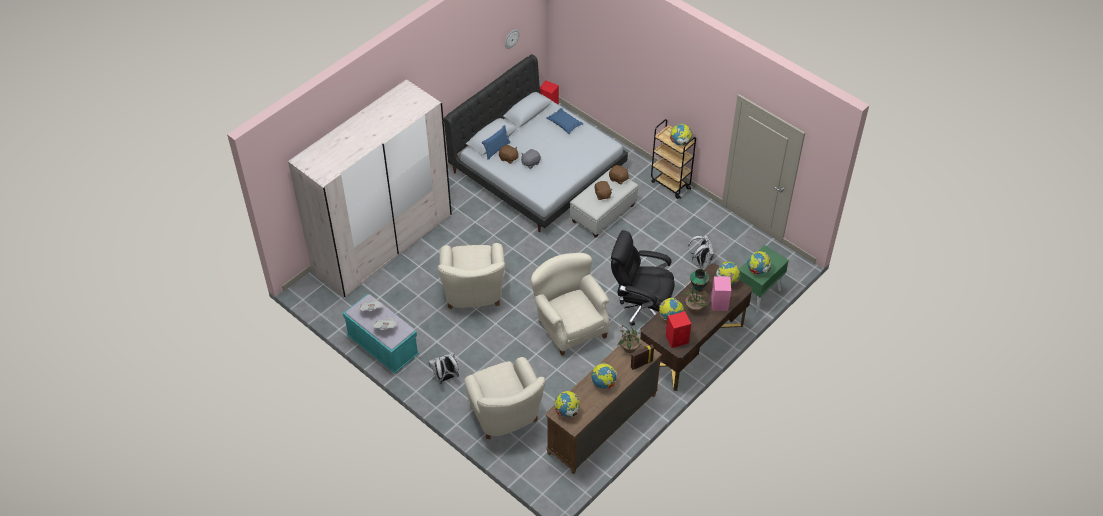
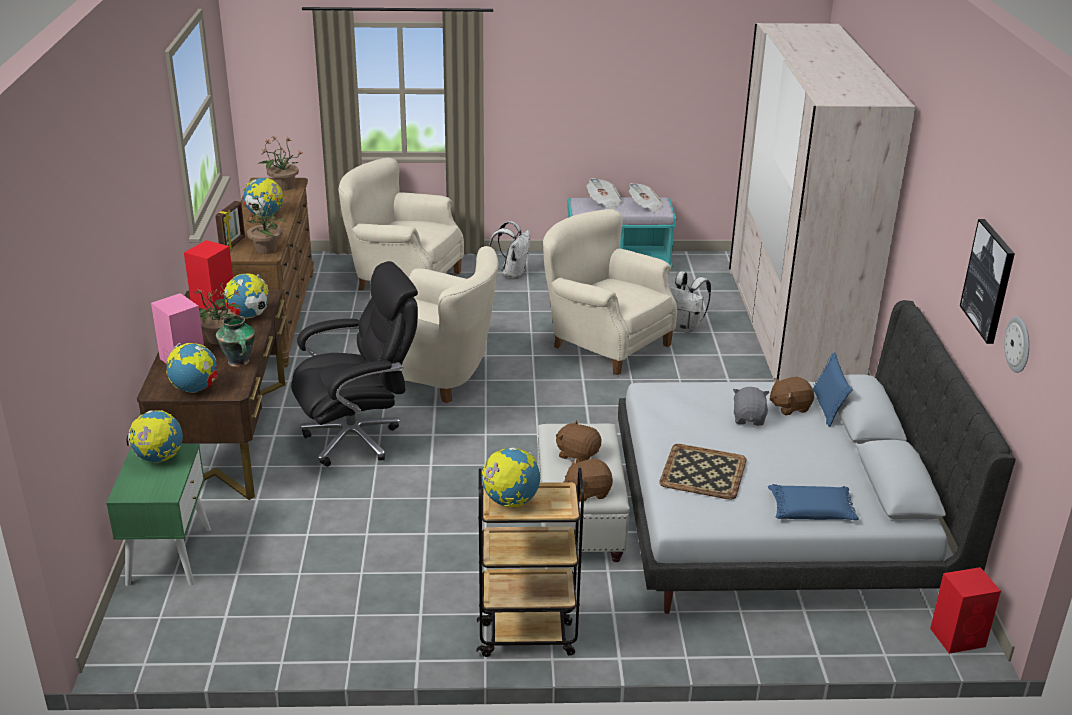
camera: 135 degrees right, 20 degrees down
globe [554,391,580,417] -> potted plant [258,136,302,190]
white backpack [688,235,714,268] -> white backpack moved to [669,272,711,333]
none -> tray [659,444,747,500]
none -> picture [960,219,1015,344]

